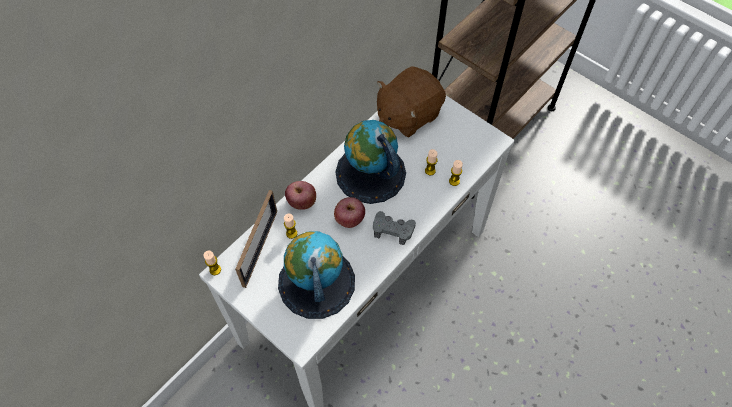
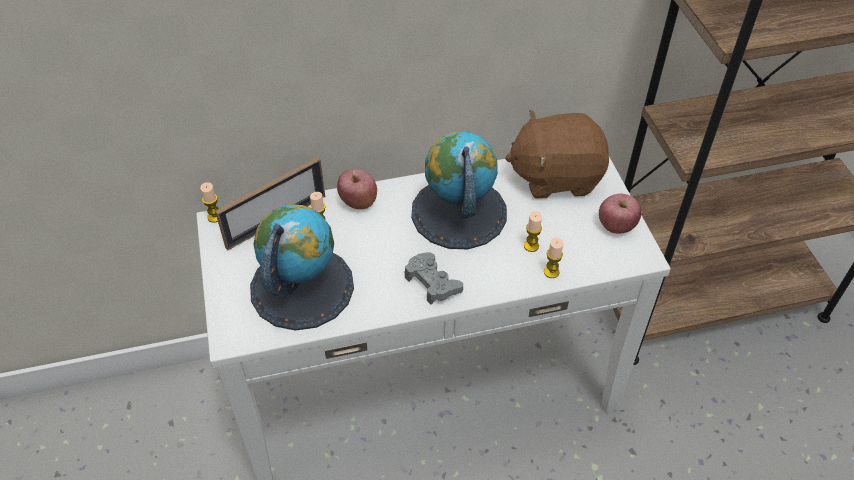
camera: 35 degrees right, 10 degrees down
apple [334,197,365,228] -> apple moved to [599,194,641,234]

